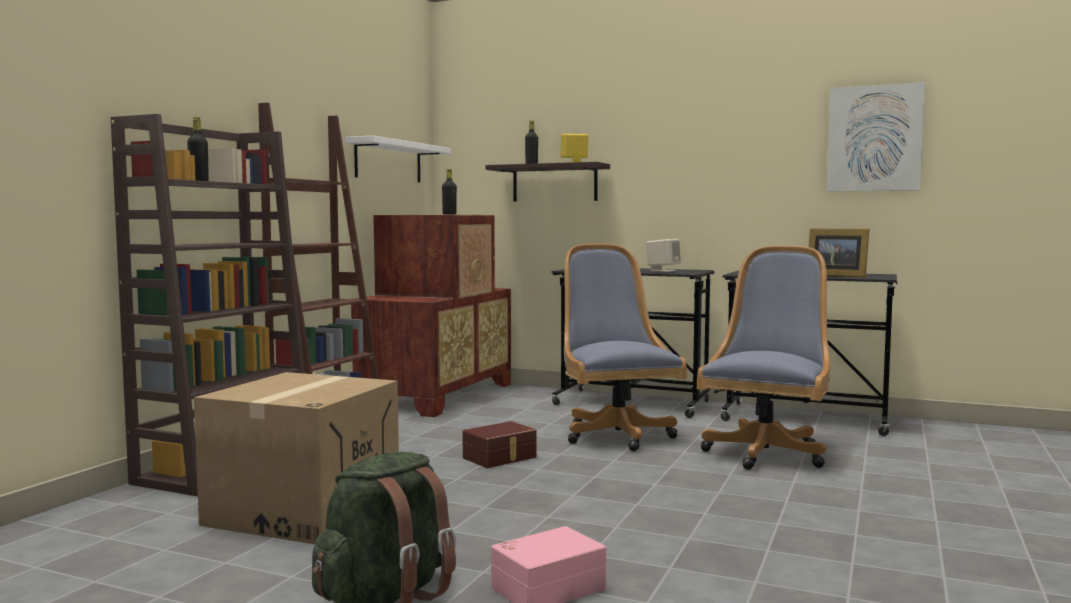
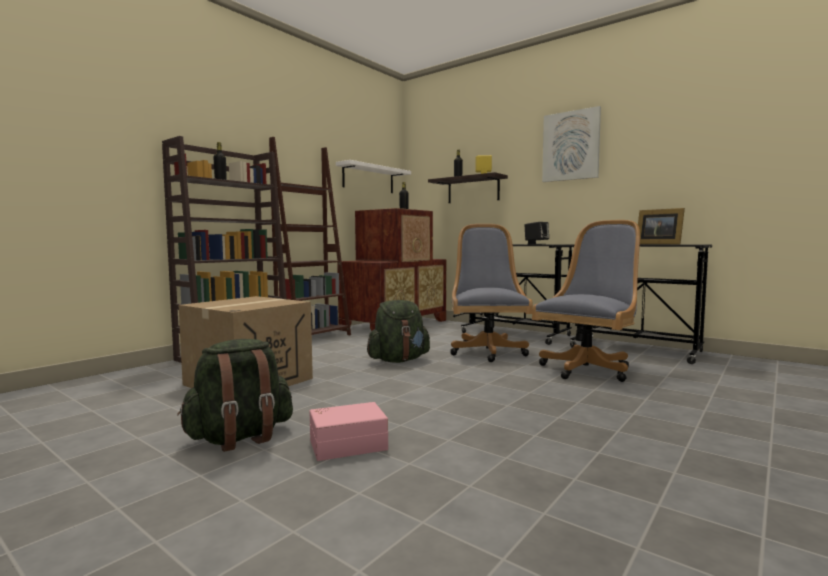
camera: 15 degrees right, 0 degrees up
brown storage box [463,421,537,468] -> green backpack [367,300,430,363]
beige speaker [646,239,681,272] -> black speaker [525,222,549,244]
picture [827,82,925,192] -> picture moved to [542,106,601,182]

